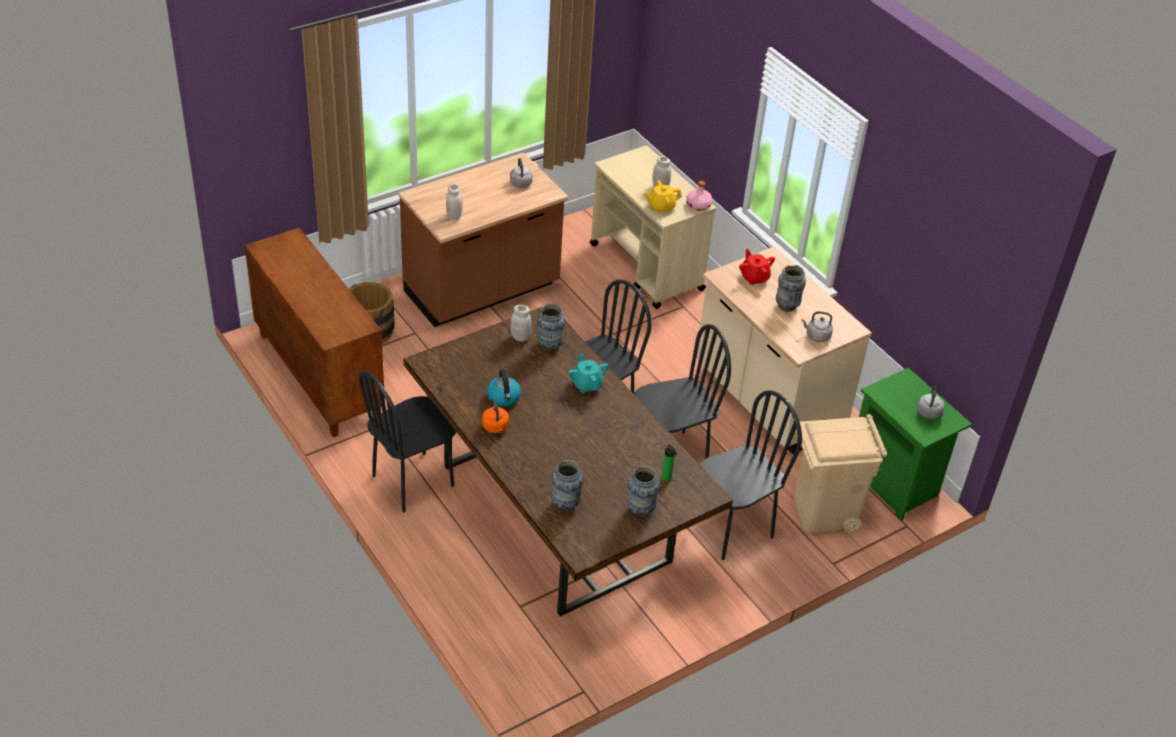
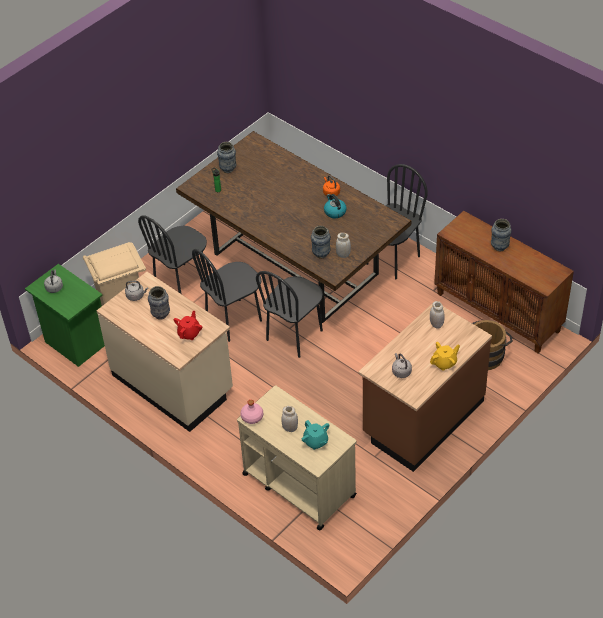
camera: 170 degrees right, 5 degrees up
vase [552,460,583,511] -> vase moved to [491,219,512,251]
turquoise teapot [568,353,609,393] -> turquoise teapot moved to [302,420,329,450]
yellow teapot [644,180,682,213] -> yellow teapot moved to [430,342,460,371]
red teapot [739,249,775,285] -> red teapot turned 120 degrees counterclockwise [174,310,202,340]

